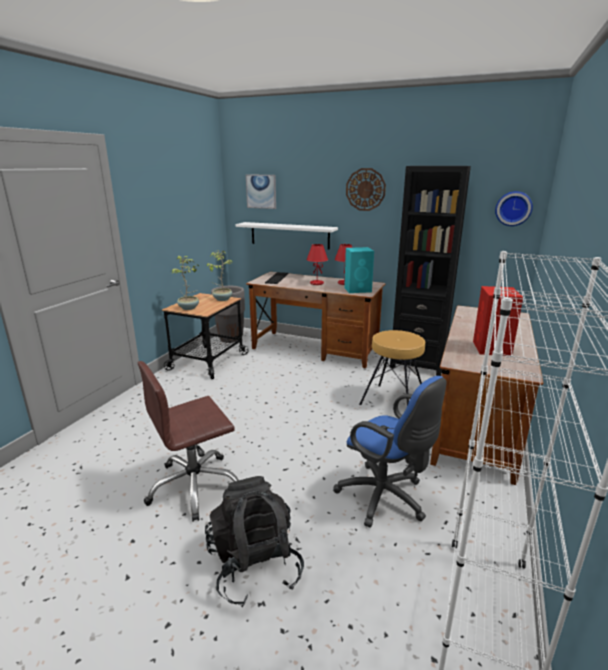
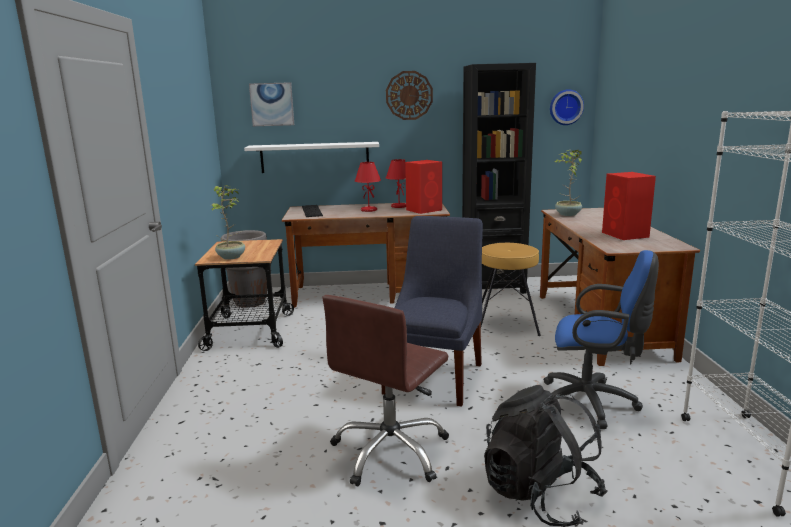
camera: 25 degrees left, 5 degrees down
potted plant [207,251,233,301] -> potted plant moved to [554,150,582,216]
turquoise speaker [344,247,374,293] -> red speaker [405,160,442,214]
none -> blue chair [382,216,483,407]

